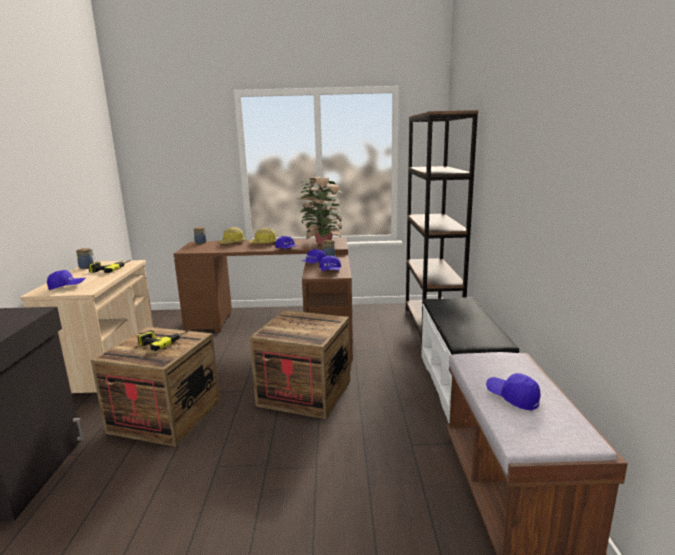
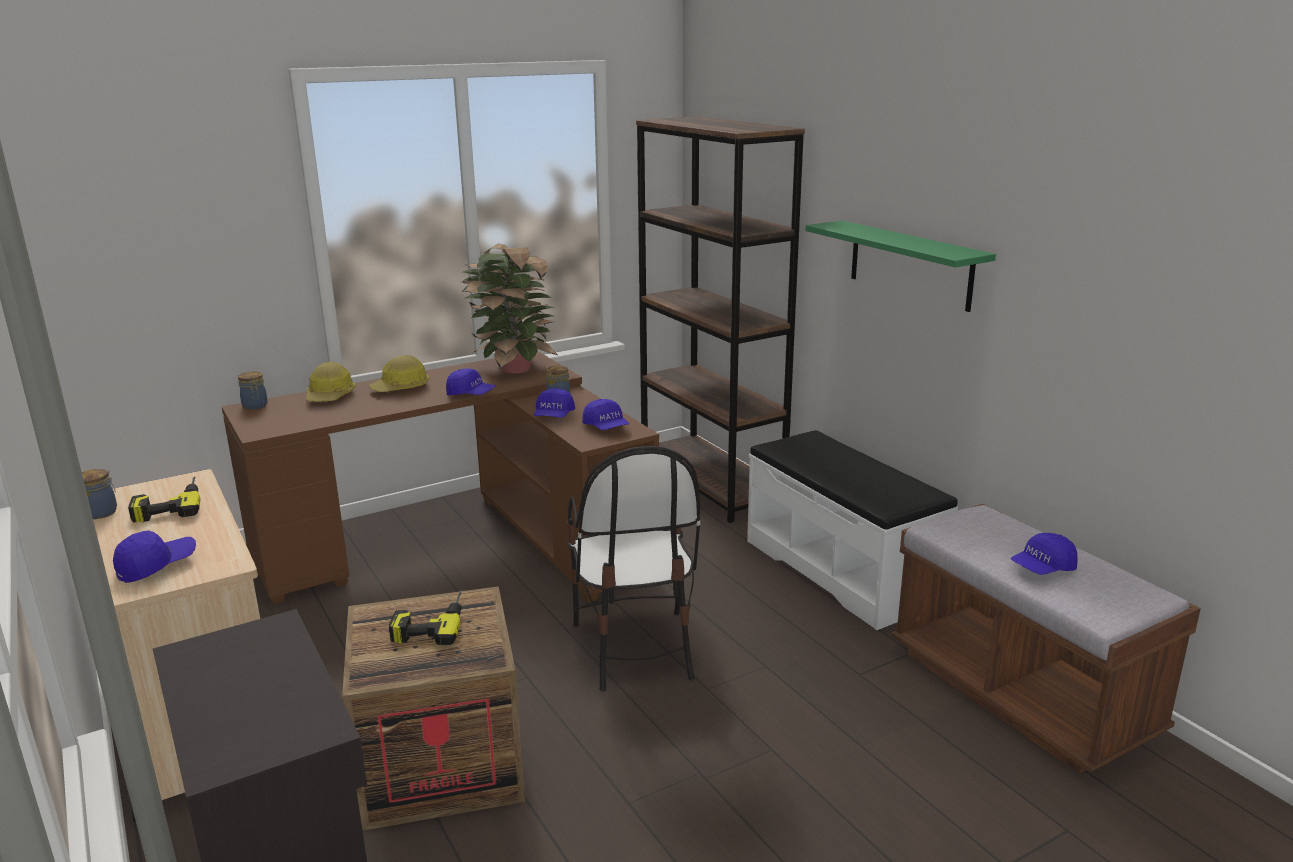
camera: 30 degrees left, 5 degrees up
crate [250,310,350,419] -> chair [567,446,700,691]
blue cap [486,373,541,410] -> blue cap turned 45 degrees counterclockwise [1011,533,1078,575]
none -> green shelf [805,220,996,312]

